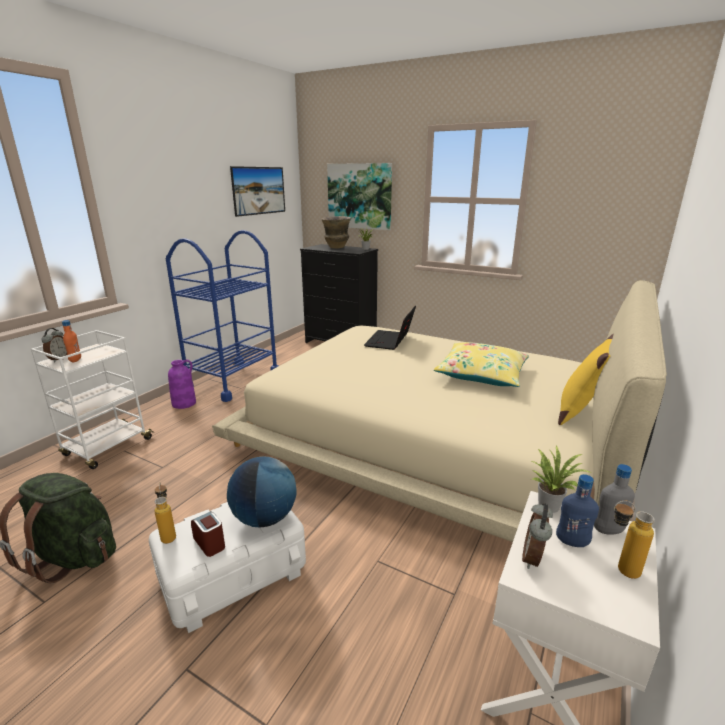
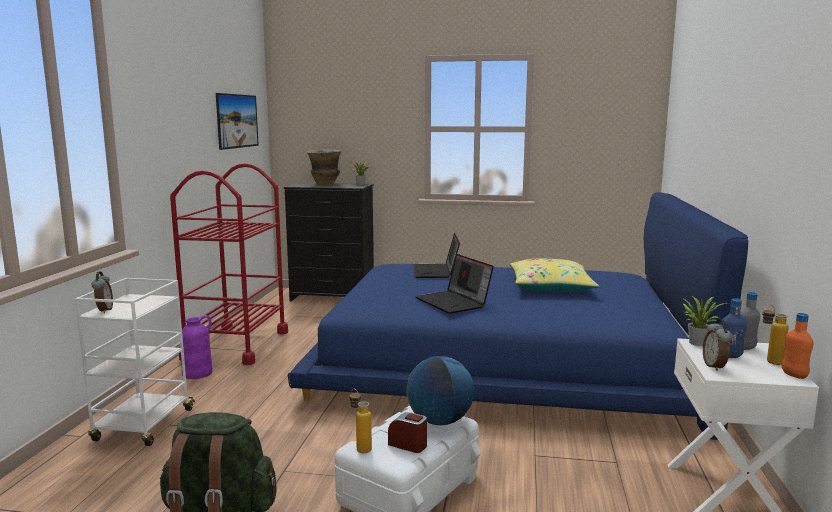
camera: 20 degrees left, 10 degrees down
orange bottle [62,320,81,363] -> orange bottle moved to [782,313,813,379]
blue cart [166,230,278,402] -> red cart [170,163,288,365]
beige bed [212,280,667,542] -> blue bed [288,192,748,440]
picture [327,163,392,230] -> none
yellow pillow [558,333,614,425] -> none
none -> laptop [415,254,494,314]

